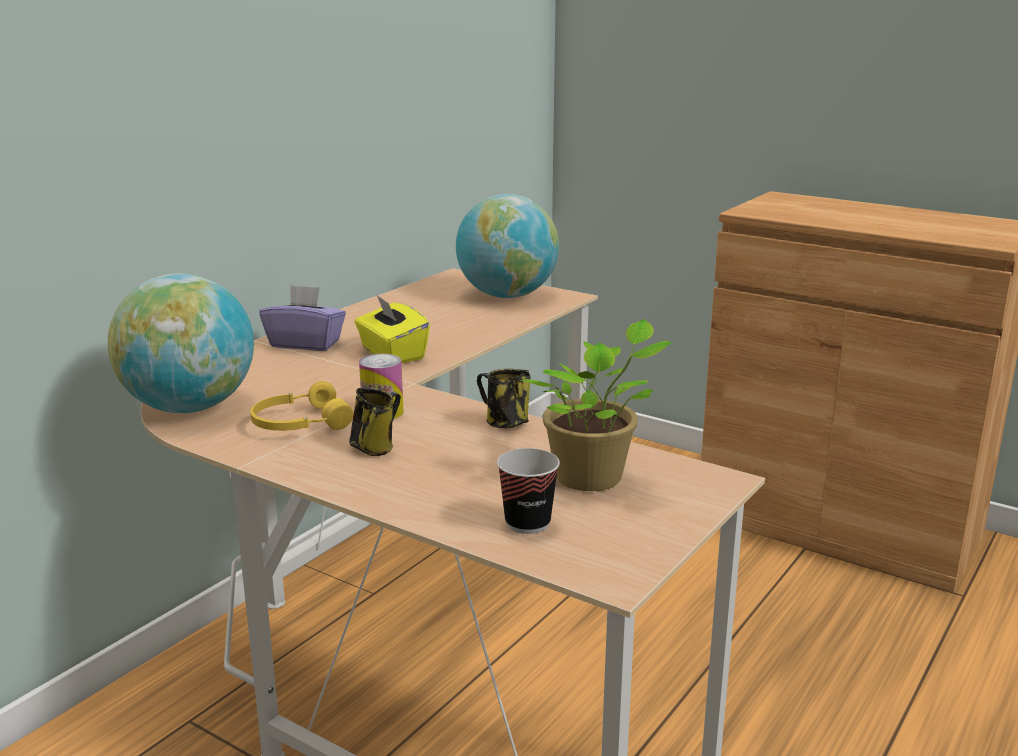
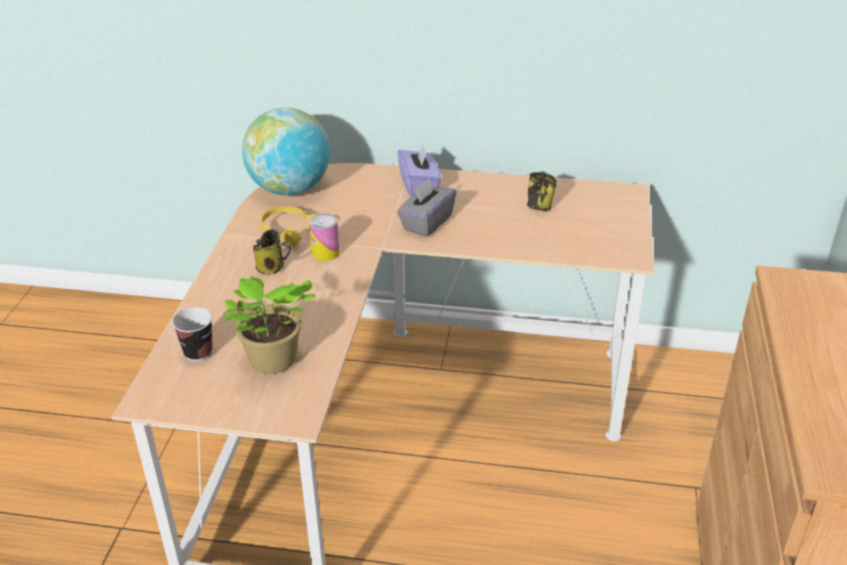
camera: 65 degrees right, 15 degrees up
yellow tissue box [355,294,430,363] -> grey tissue box [397,178,456,237]
globe [456,194,559,298] -> none
mug [477,369,530,428] -> mug moved to [527,171,557,211]

